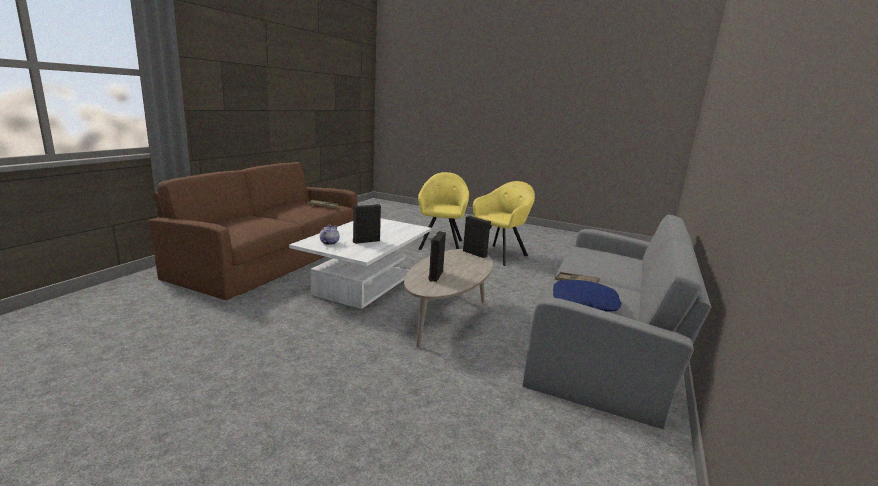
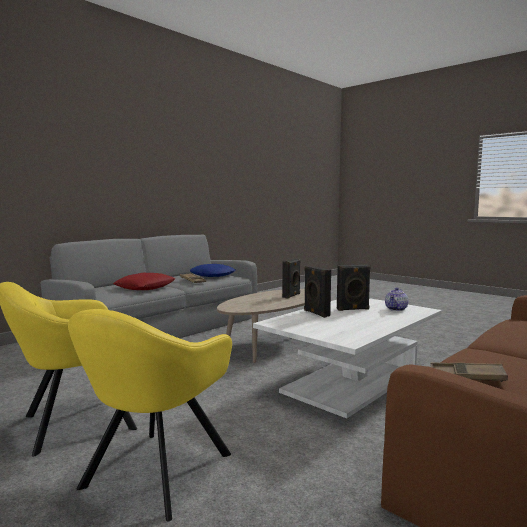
camera: 160 degrees left, 10 degrees down
black speaker [463,215,491,258] -> black speaker moved to [304,266,331,318]
none -> red pillow [113,273,175,290]

